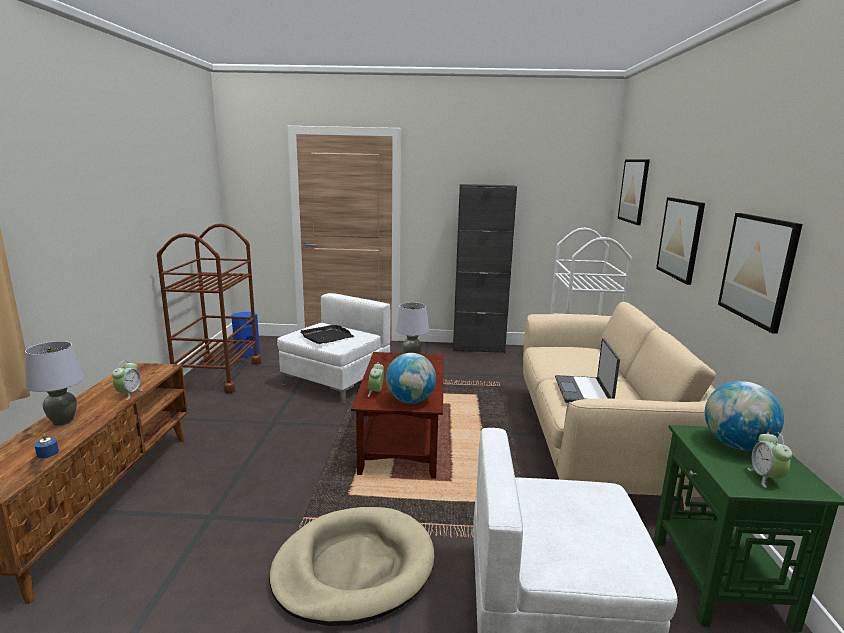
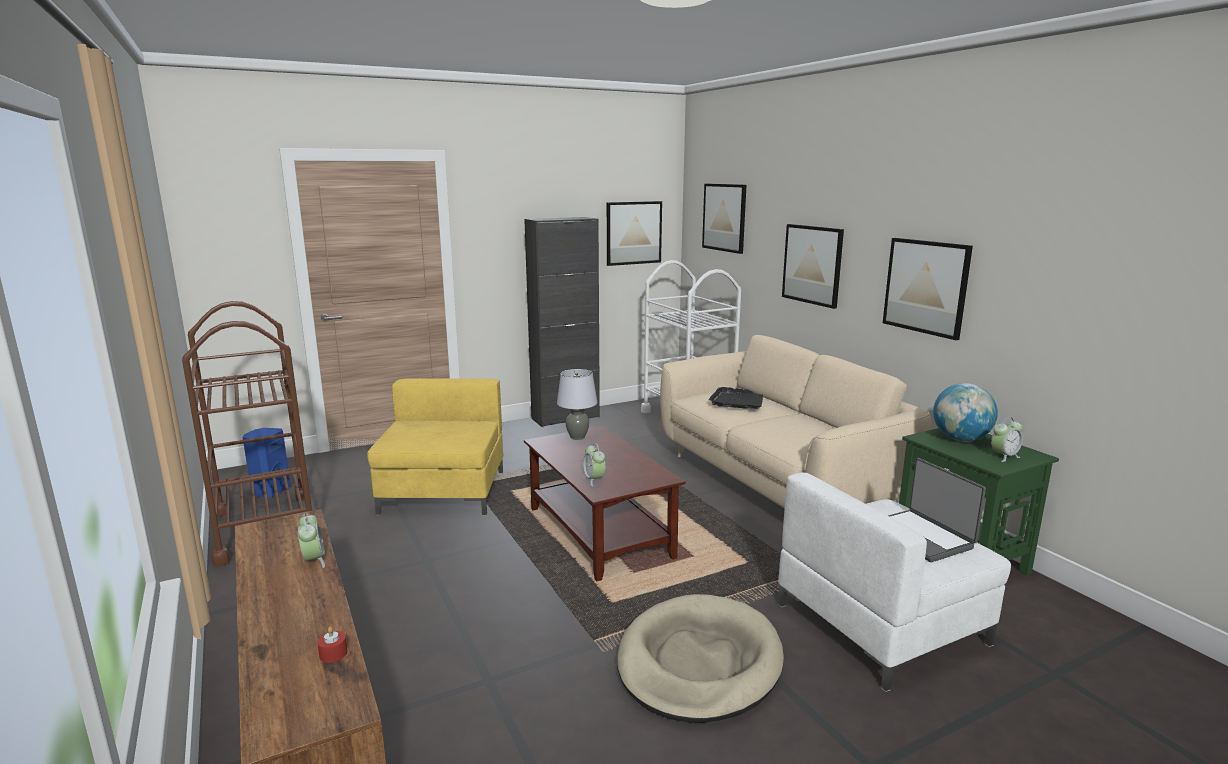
camera: 30 degrees left, 0 degrees up
grey table lamp [25,341,84,425] -> none
blue candle [35,434,59,458] -> red candle [317,627,347,663]
white armchair [277,293,390,404] -> yellow armchair [367,378,503,516]
black tray [301,325,354,344] -> black tray moved to [708,387,763,409]
globe [386,353,436,404] -> none
laptop [555,338,620,403] -> laptop moved to [888,458,986,562]
alarm clock [748,432,792,488] -> alarm clock turned 90 degrees counterclockwise [991,417,1023,462]
none -> picture [607,201,662,266]

